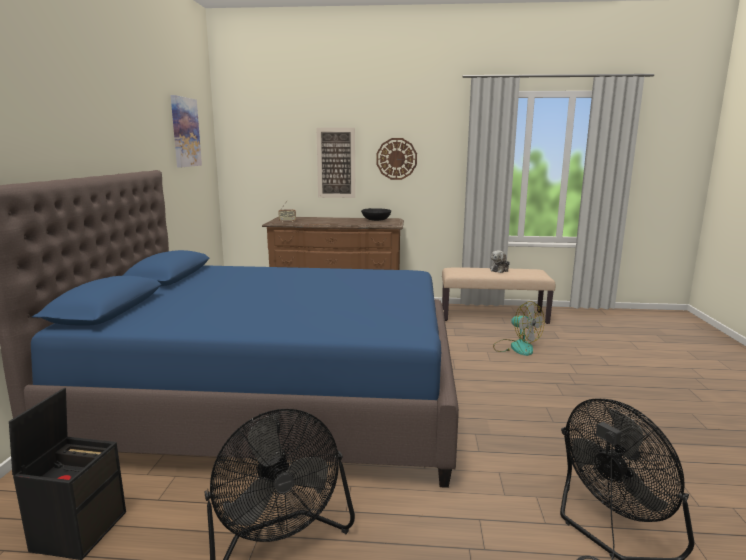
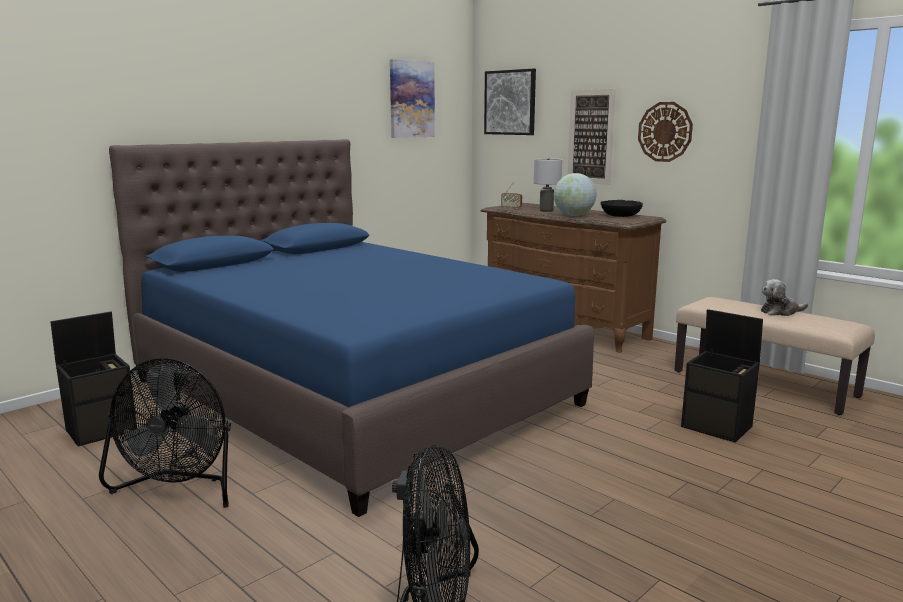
camera: 40 degrees right, 0 degrees up
fan [493,301,544,356] -> black storage box [681,309,763,443]
none -> picture [484,69,536,135]
none -> white table lamp [534,158,562,212]
none -> globe [554,173,597,216]

